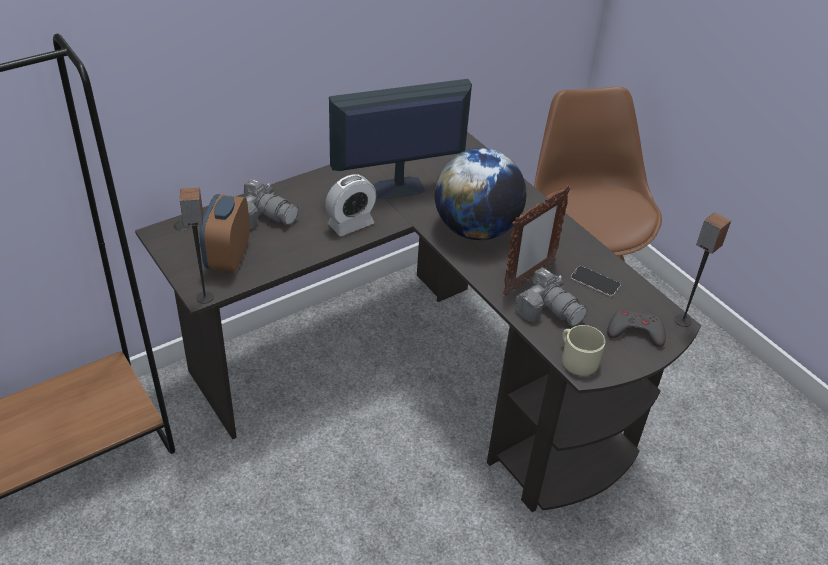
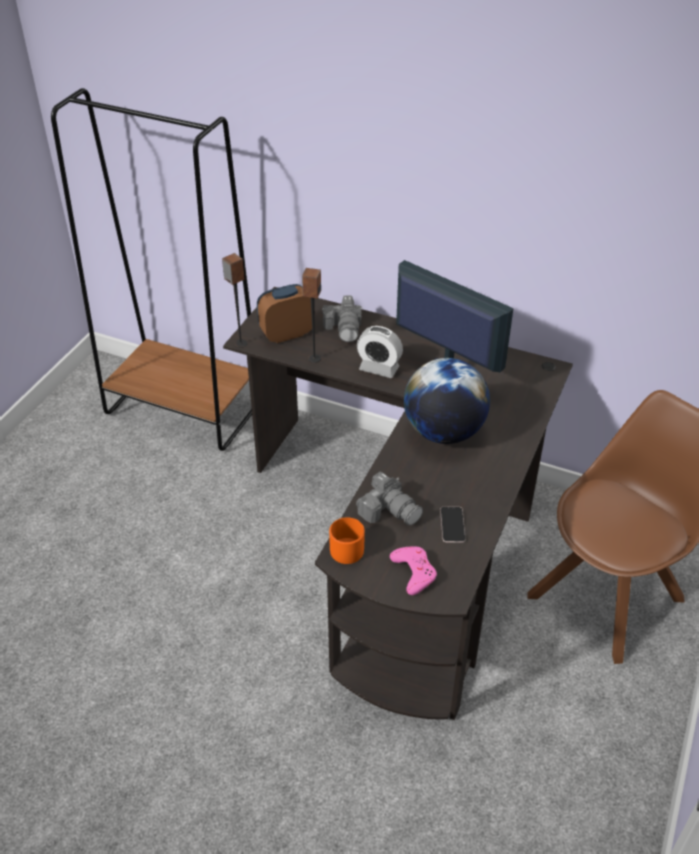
camera: 60 degrees right, 0 degrees up
picture frame [503,185,570,296] -> none
camera [515,268,587,326] -> camera turned 60 degrees counterclockwise [356,471,423,526]
beige mug [562,325,605,375] -> orange mug [329,517,365,564]
grey game controller [607,309,666,347] -> pink game controller [390,546,437,595]
speaker [675,212,731,327] -> speaker moved to [302,268,321,363]

